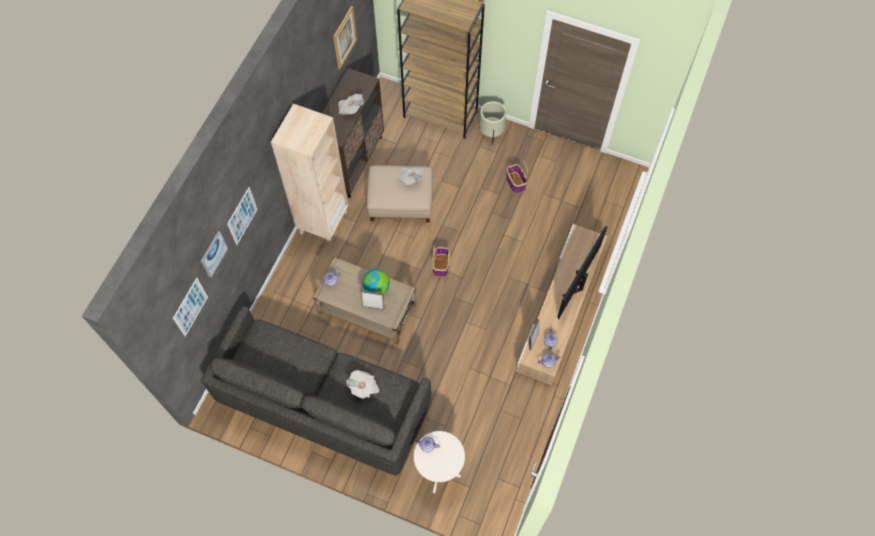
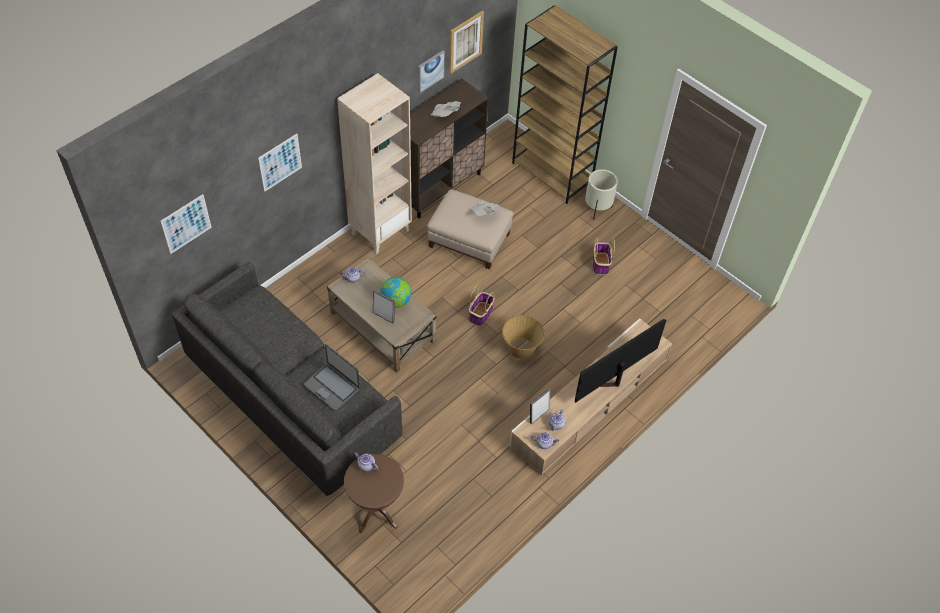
camera: 20 degrees right, 10 degrees down
picture [201,231,228,278] -> picture moved to [418,50,445,93]
newspaper [347,370,379,399] -> laptop [303,344,360,411]
white side table [414,431,465,493] -> brown side table [344,454,404,533]
none -> basket [502,315,545,359]

